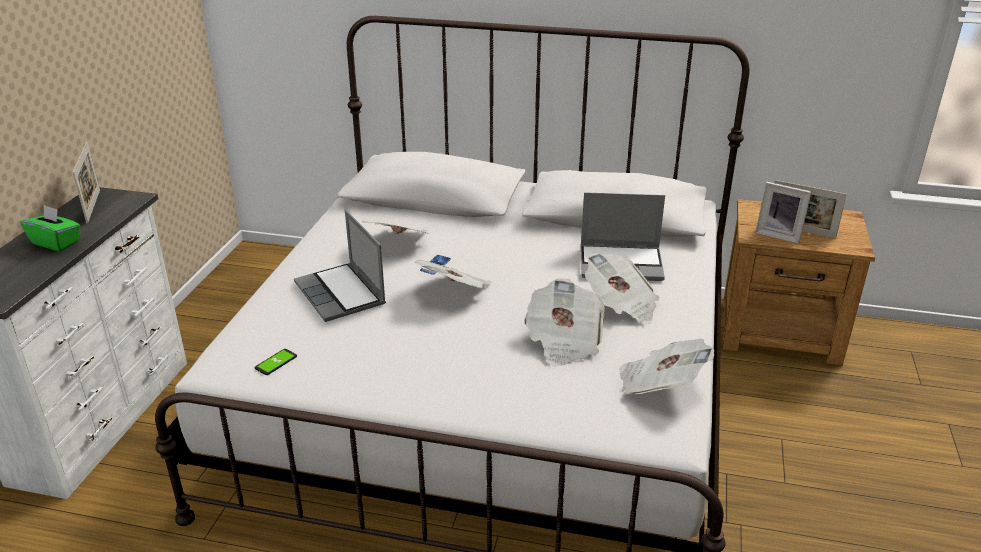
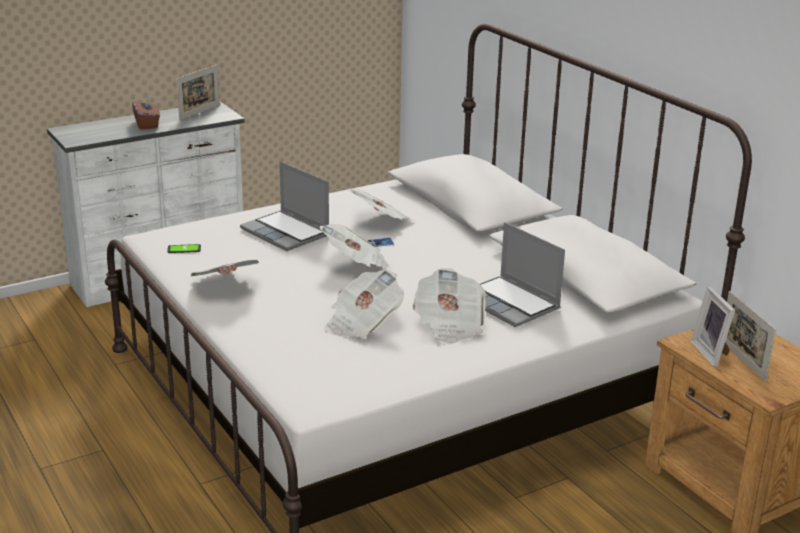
camera: 45 degrees right, 5 degrees down
green tissue box [21,205,80,251] -> brown tissue box [132,96,160,129]
laptop [294,210,386,322] -> laptop turned 60 degrees counterclockwise [240,161,329,251]
newspaper [619,338,715,395] -> newspaper moved to [190,260,259,276]

